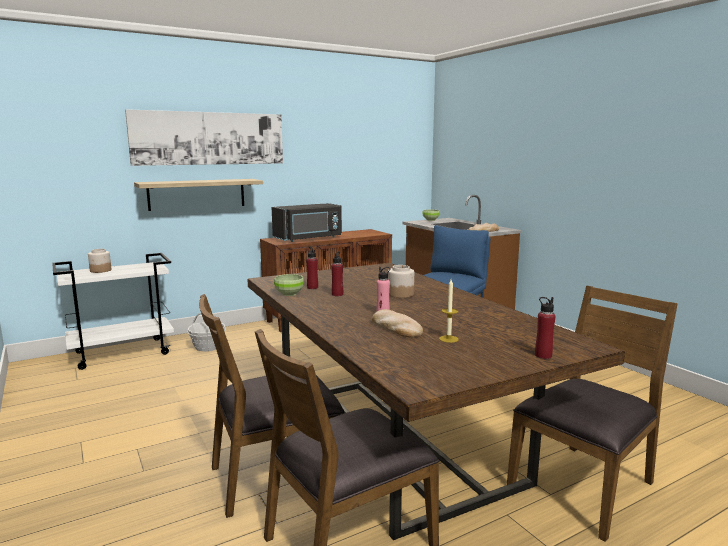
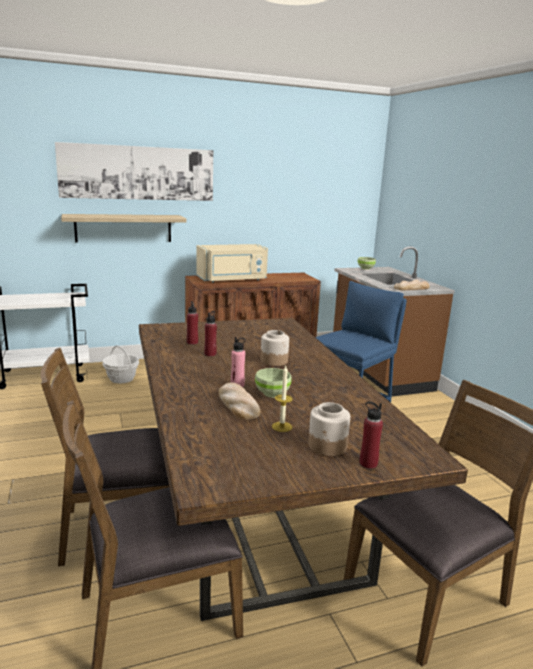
camera: 10 degrees right, 5 degrees up
jar [88,249,112,273] -> jar moved to [308,402,350,456]
black microwave [272,203,342,242] -> beige microwave [196,244,268,283]
green bowl [274,274,304,296] -> green bowl moved to [255,368,292,398]

